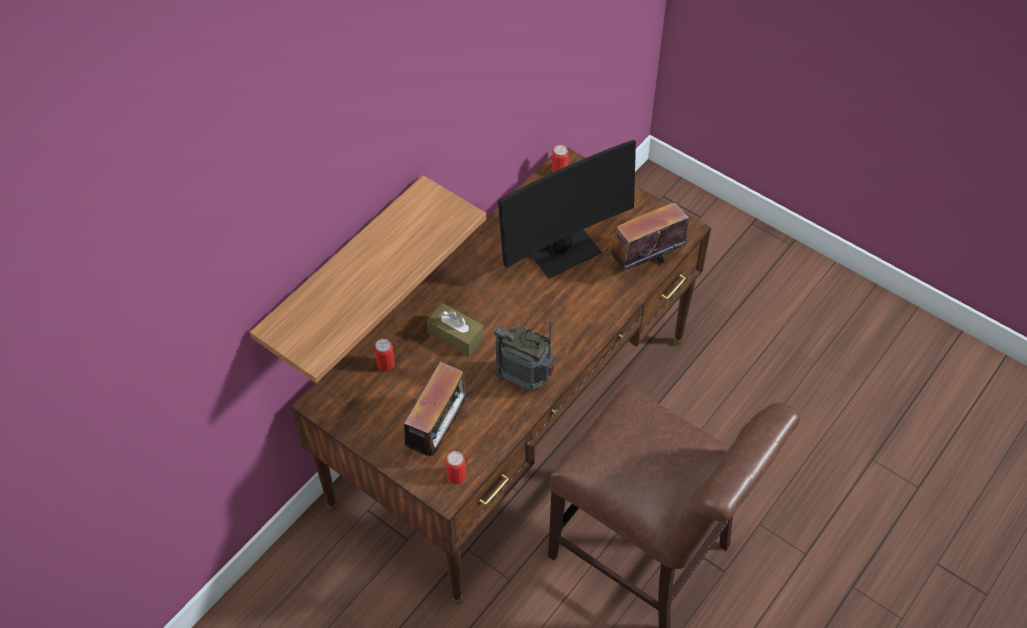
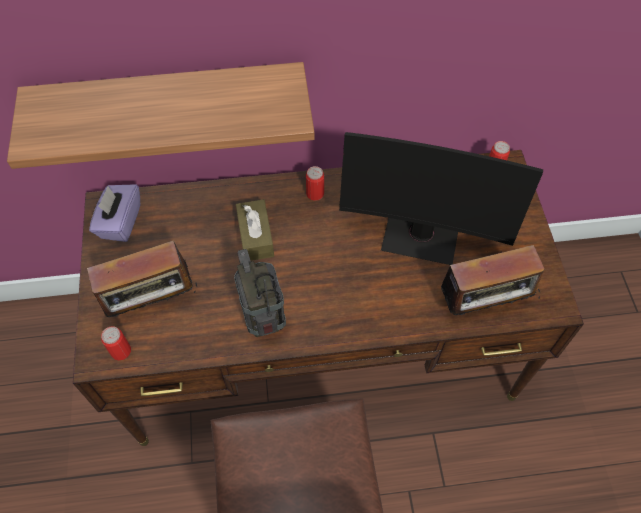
camera: 45 degrees right, 5 degrees up
can [375,339,395,371] -> can moved to [306,166,324,201]
radio [607,203,689,269] -> radio turned 150 degrees clockwise [441,245,545,317]
none -> purple tissue box [89,184,140,242]

